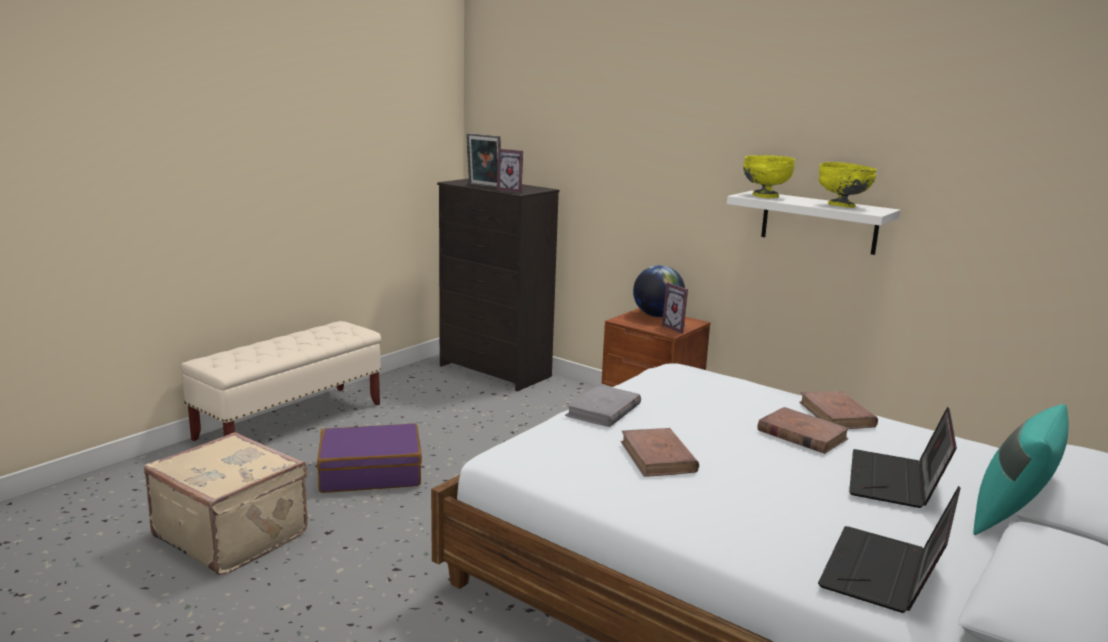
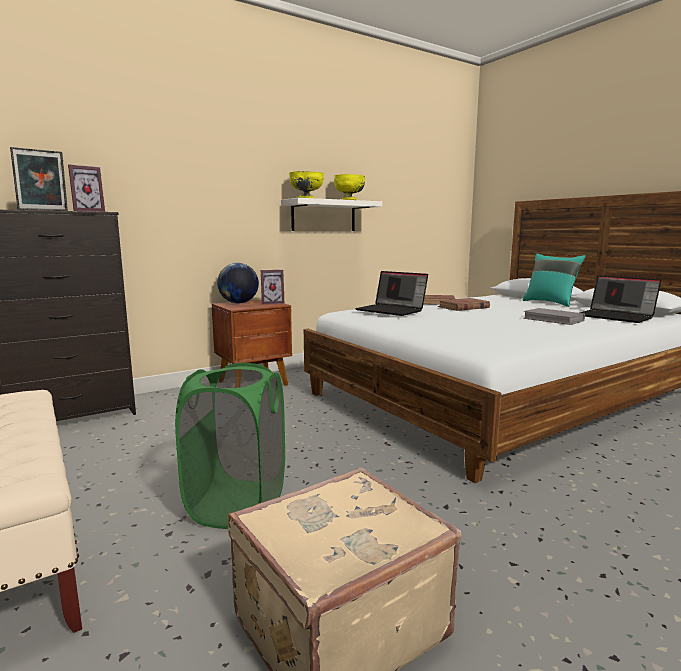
camera: 70 degrees left, 5 degrees down
purple suitcase [317,423,422,493] -> green laundry basket [175,363,285,529]
grey book [565,384,641,427] -> grey book moved to [523,308,585,325]
brown book [621,428,699,477] -> none
laptop [849,407,957,508] -> laptop moved to [355,271,428,316]

